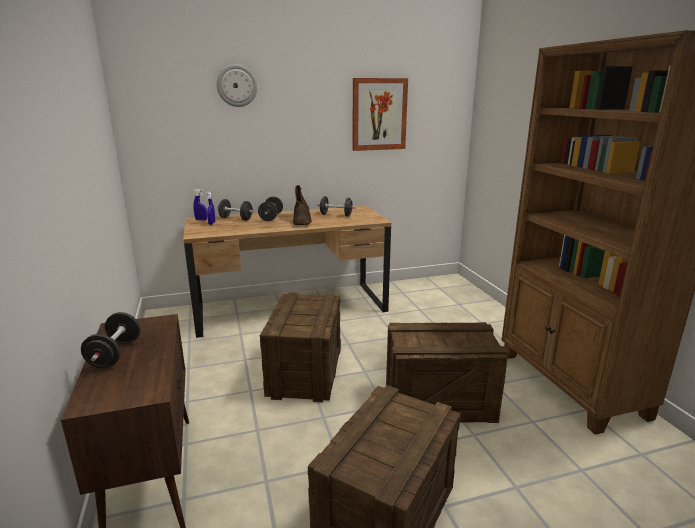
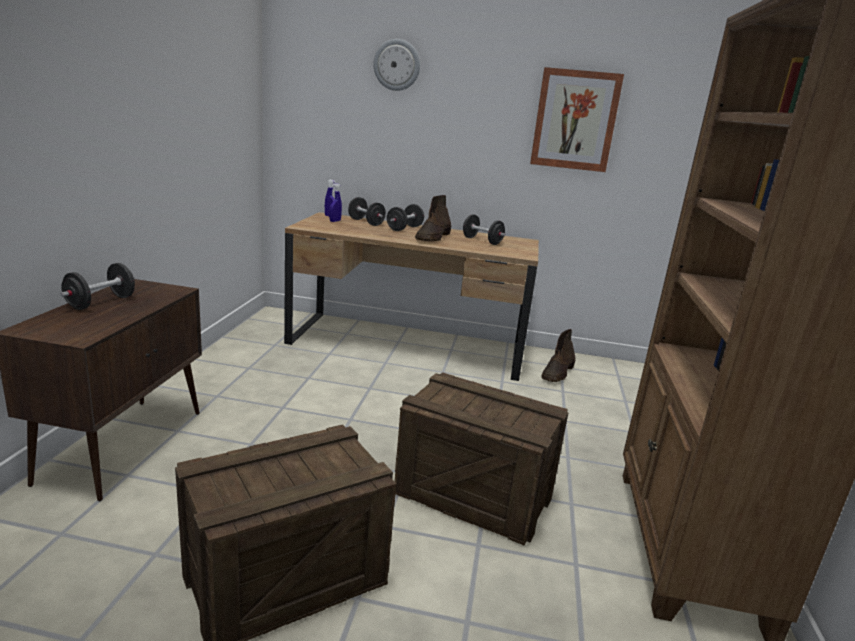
camera: 25 degrees right, 0 degrees up
crate [260,292,341,403] -> none
none -> brown boot [541,329,576,382]

